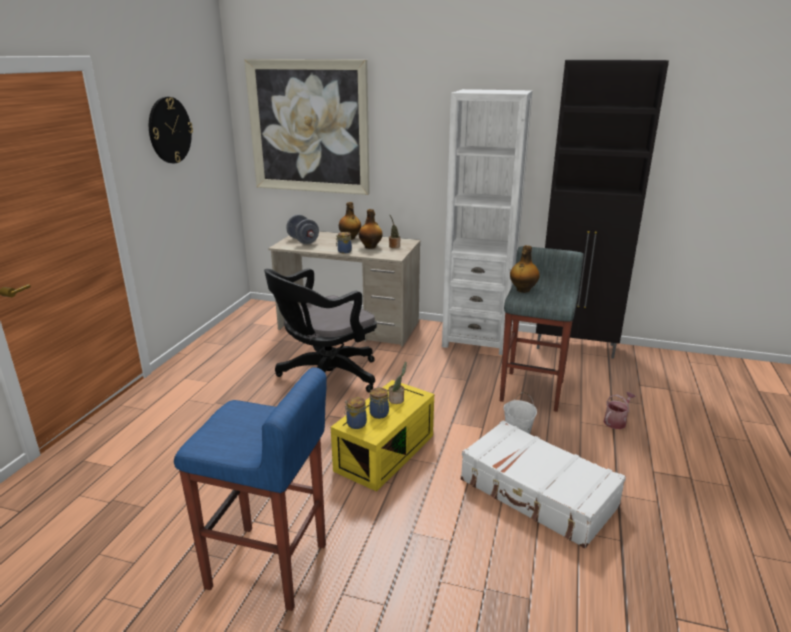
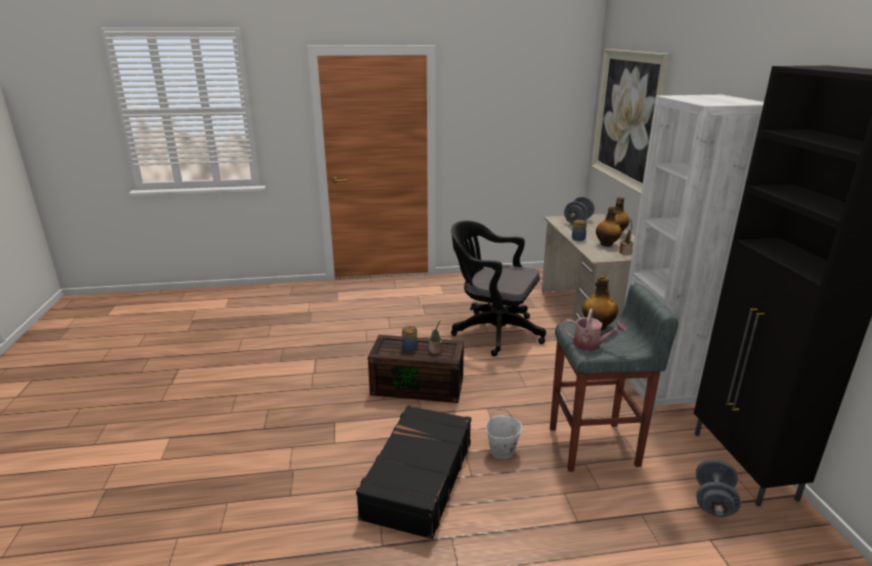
camera: 65 degrees right, 0 degrees up
wall clock [149,97,193,163] -> none
blue stool [174,367,327,611] -> none
yellow storage box [331,380,434,492] -> brown storage box [368,335,464,403]
jar [345,397,367,429] -> none
white suitcase [461,421,626,548] -> black suitcase [356,405,471,539]
watering can [604,392,636,429] -> watering can moved to [563,308,626,351]
none -> grey dumbbell [696,459,741,517]

